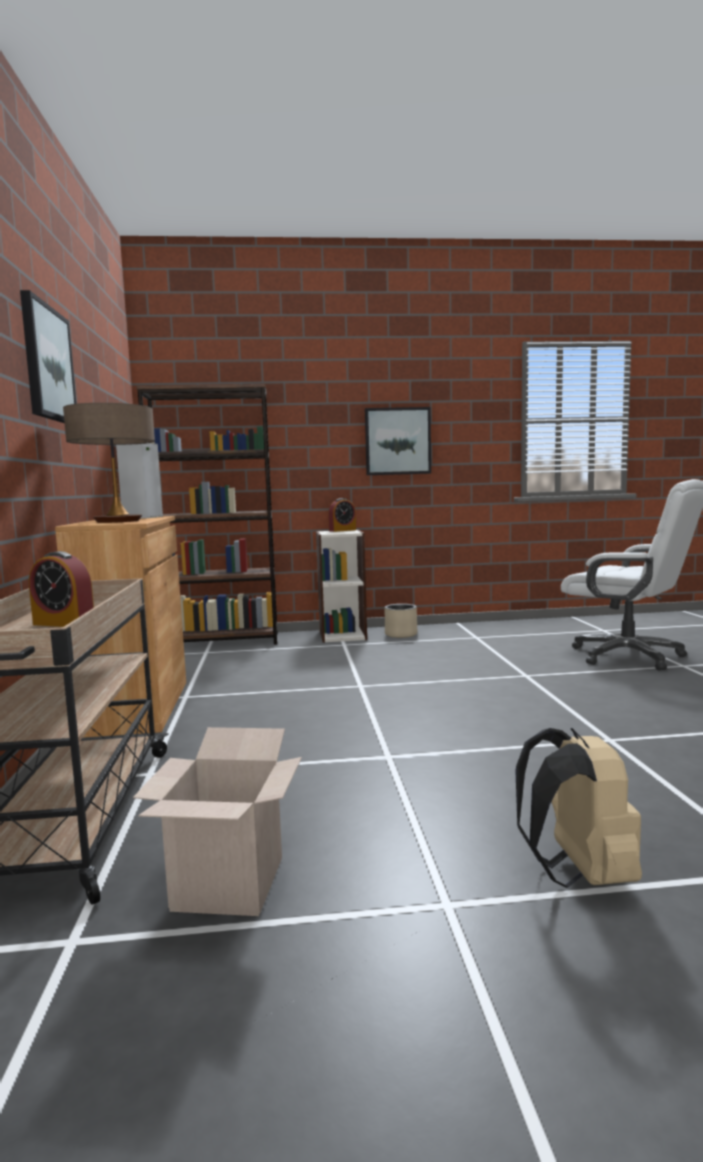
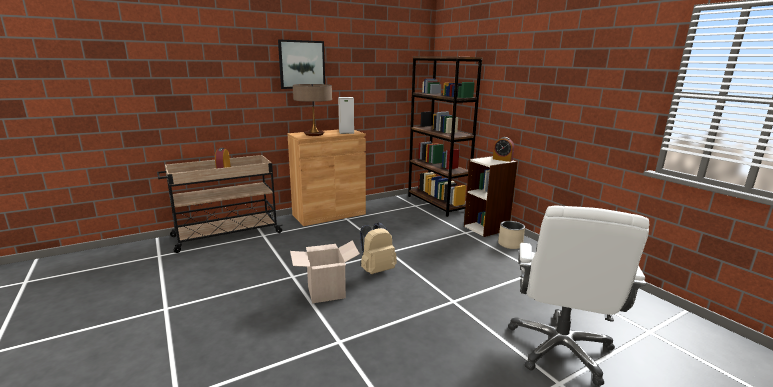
camera: 65 degrees right, 10 degrees up
cardboard box [133,727,302,916] -> cardboard box moved to [290,240,360,303]
picture [365,407,431,475] -> none
beige backpack [515,728,642,888] -> beige backpack moved to [360,223,397,274]

